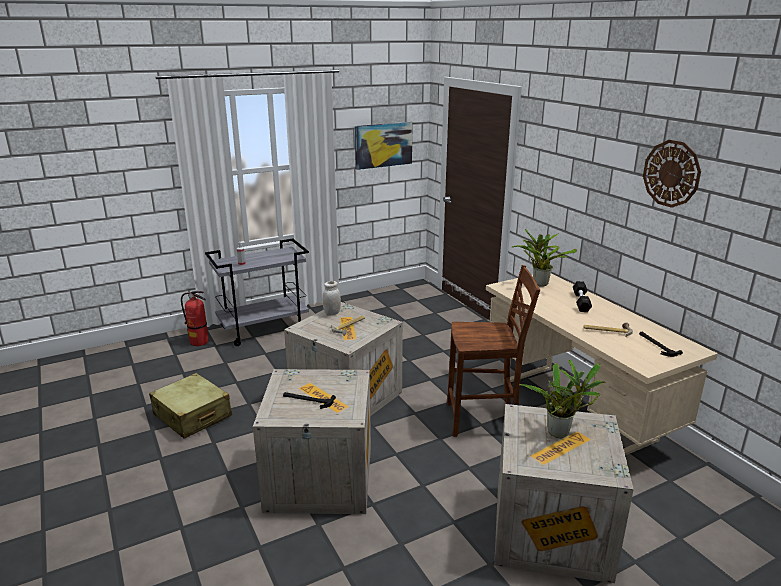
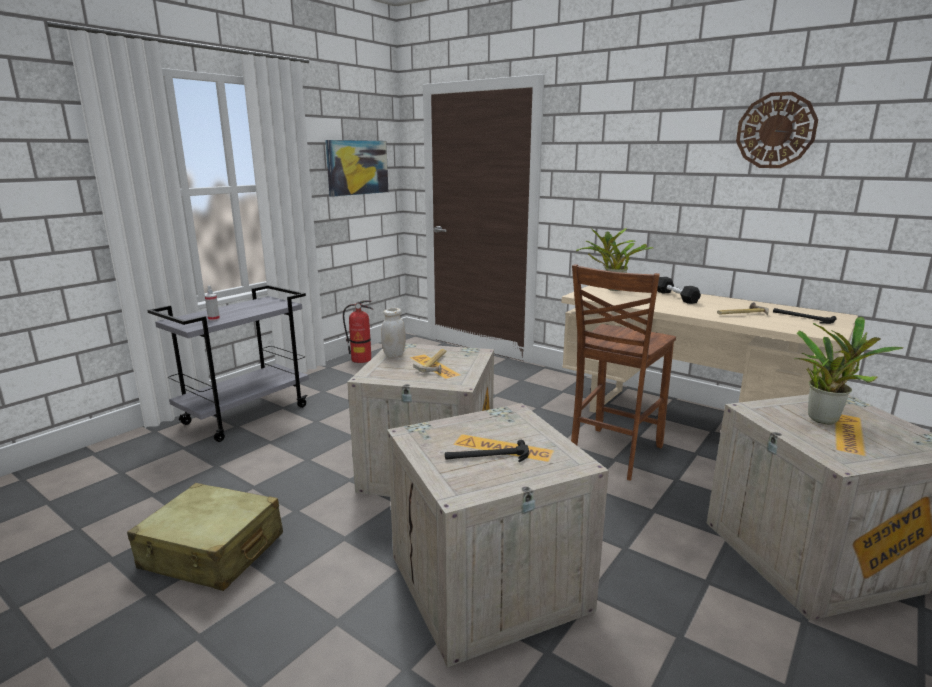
camera: 25 degrees left, 5 degrees down
fire extinguisher [181,291,209,346] -> fire extinguisher moved to [343,300,373,363]
brown chair [447,265,540,437] -> brown chair turned 150 degrees clockwise [571,264,676,481]

